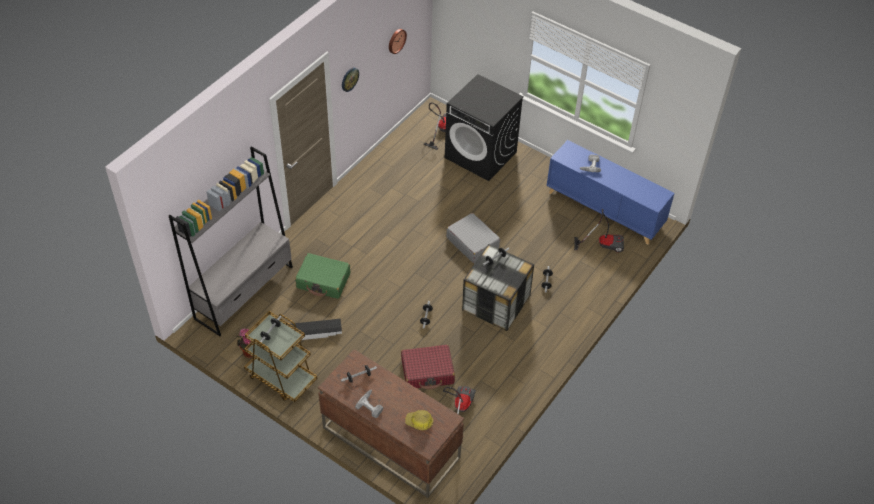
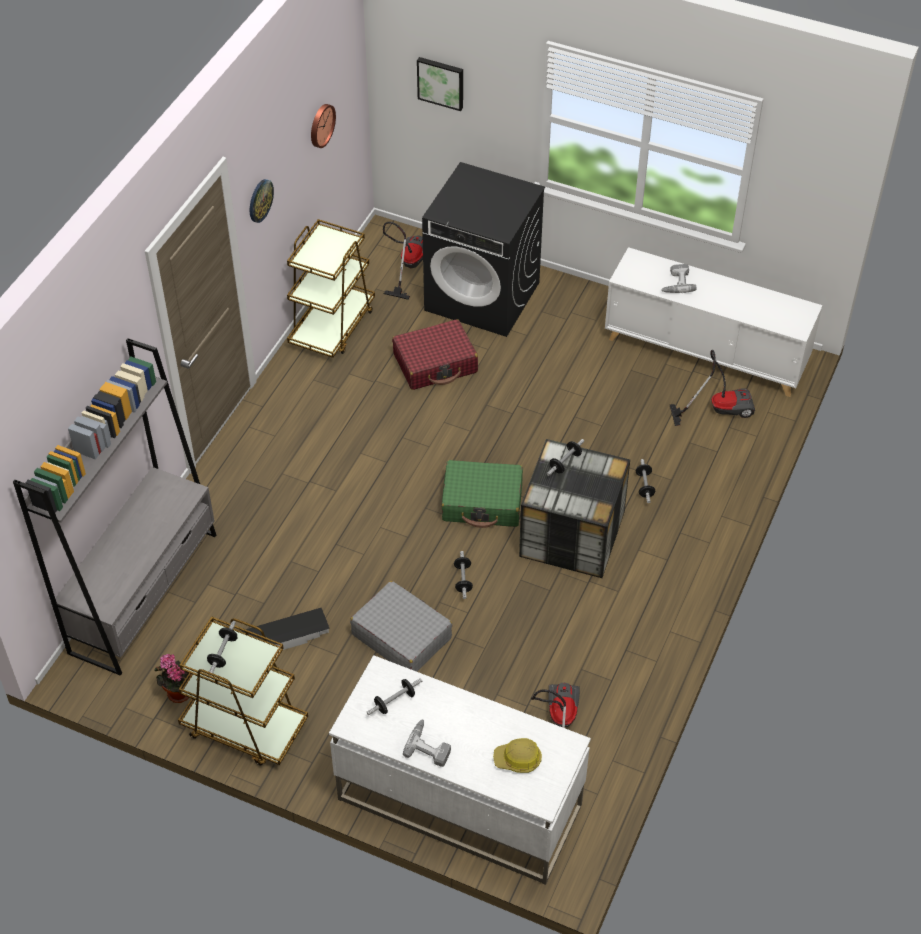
camera: 10 degrees left, 0 degrees up
green suitcase [295,253,350,299] -> green suitcase moved to [441,460,523,528]
brown desk [318,349,464,498] -> white desk [329,655,591,885]
red suitcase [401,345,455,389] -> red suitcase moved to [392,319,478,390]
grey suitcase [446,213,500,263] -> grey suitcase moved to [350,581,453,672]
blue cabinet [546,140,675,244] -> white cabinet [605,247,823,397]
none -> brown cart [287,219,375,358]
none -> picture [417,57,463,111]

